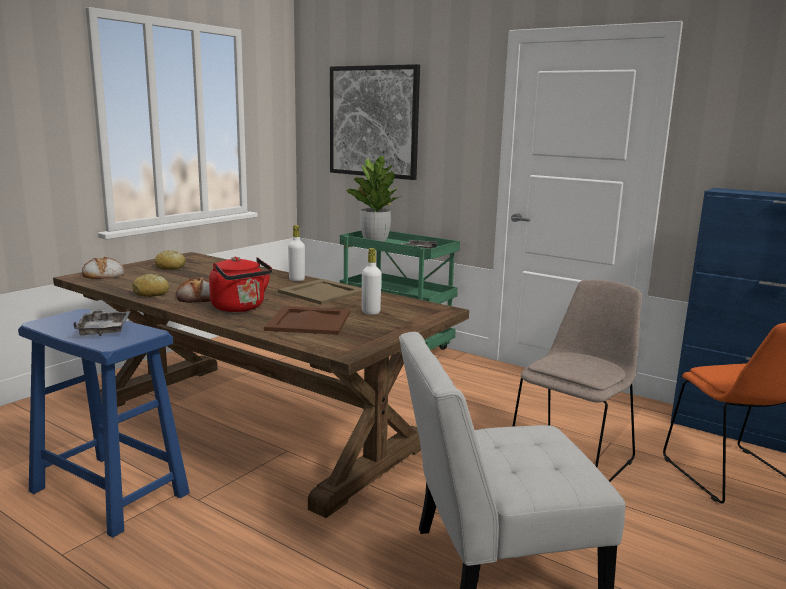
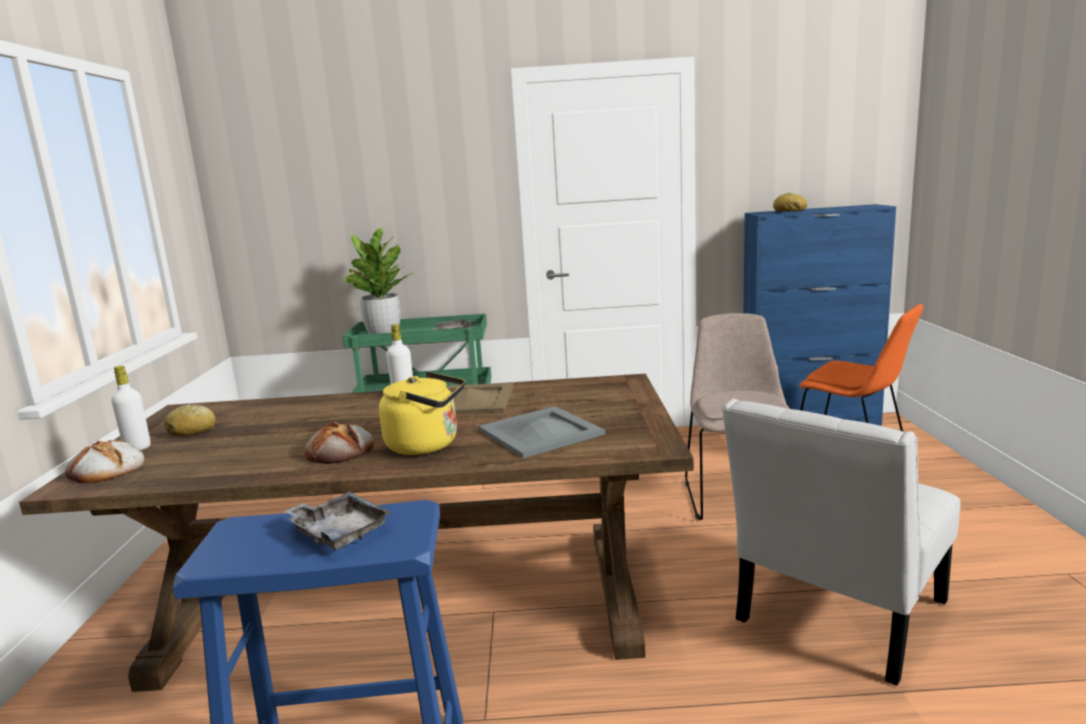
camera: 35 degrees left, 0 degrees up
bread [132,274,169,297] -> bread moved to [773,193,807,212]
red kettle [209,257,272,312] -> yellow kettle [379,372,465,455]
brown tray [264,306,350,335] -> grey tray [478,406,605,458]
picture [330,64,420,180] -> none
white bottle [362,248,382,315] -> white bottle moved to [111,366,151,450]

